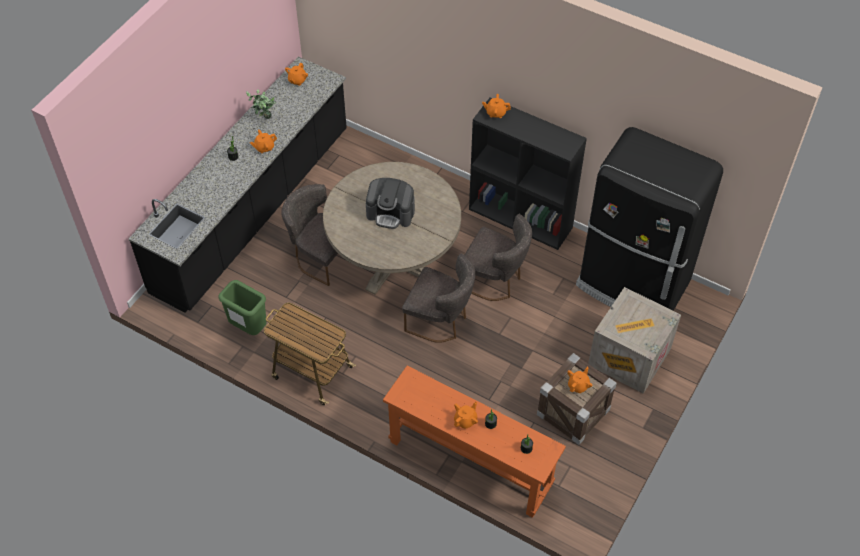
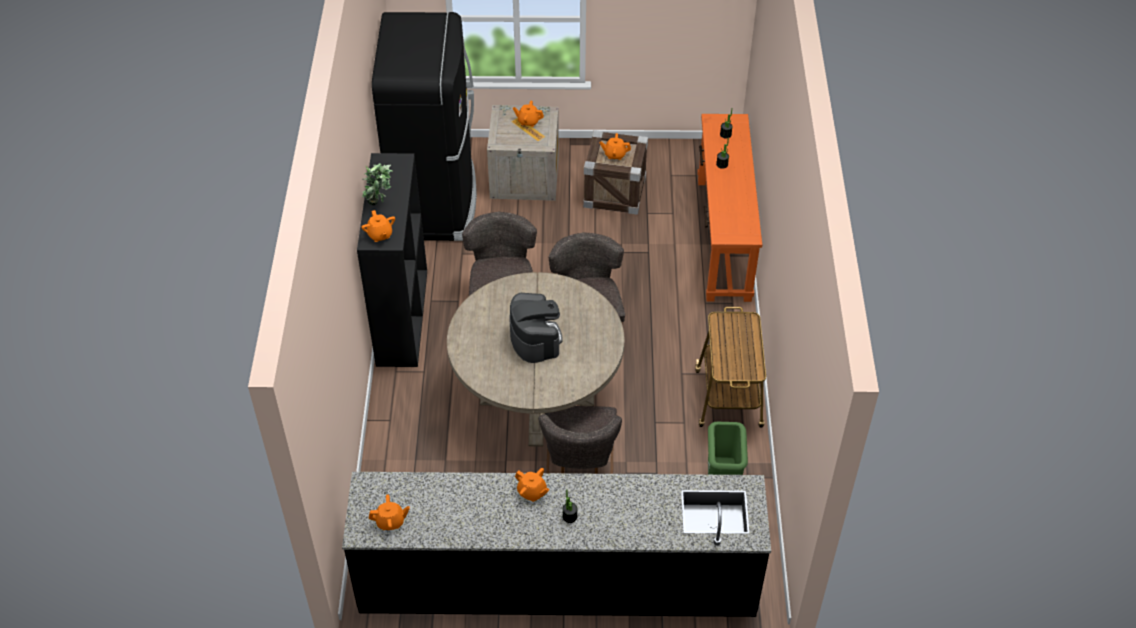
camera: 120 degrees left, 5 degrees down
potted plant [246,90,276,119] -> potted plant moved to [362,163,393,205]
orange teapot [454,401,478,429] -> orange teapot moved to [513,100,544,127]

